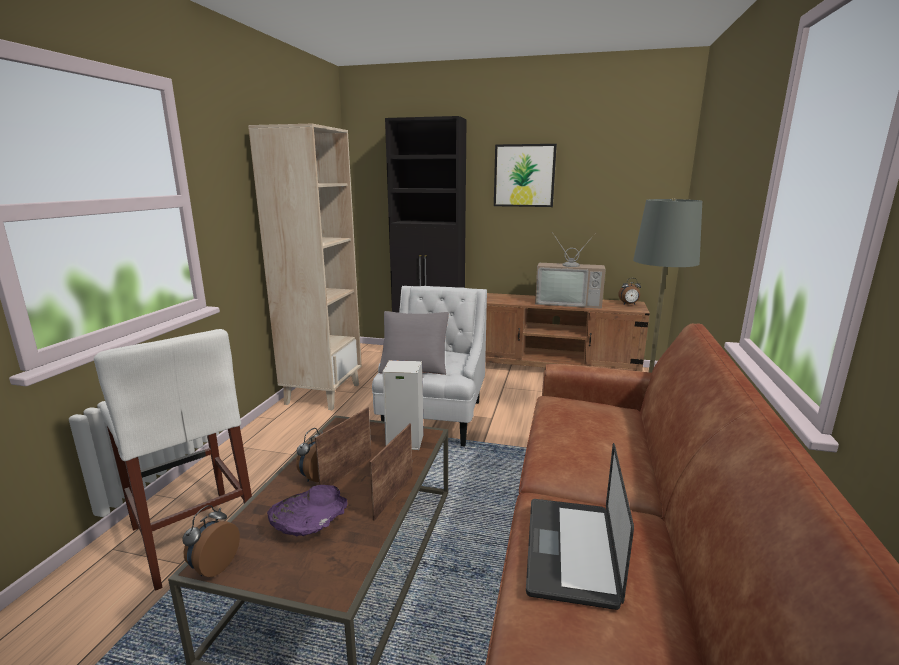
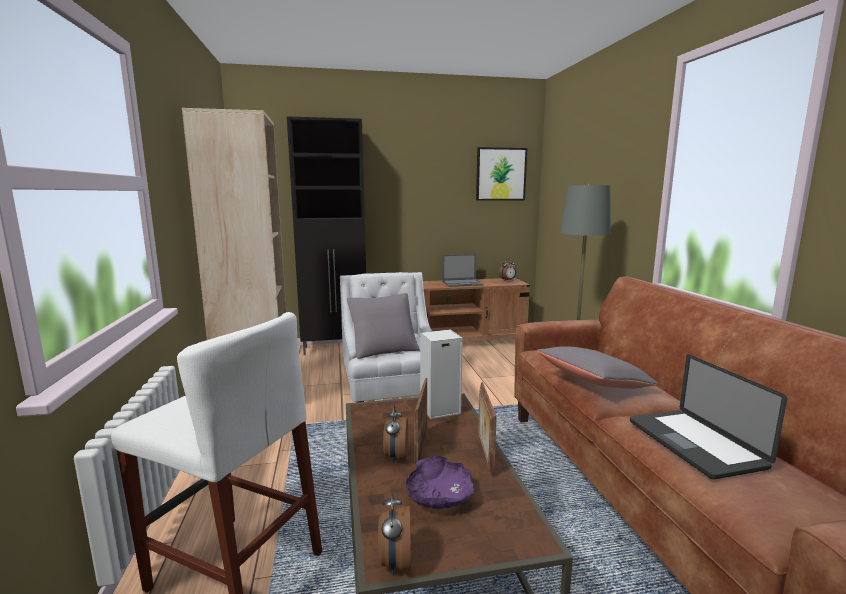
camera: 25 degrees left, 5 degrees down
picture [494,144,557,207] -> picture moved to [476,147,527,201]
television [535,233,606,309] -> laptop [442,254,484,287]
none -> grey pillow [537,346,659,389]

